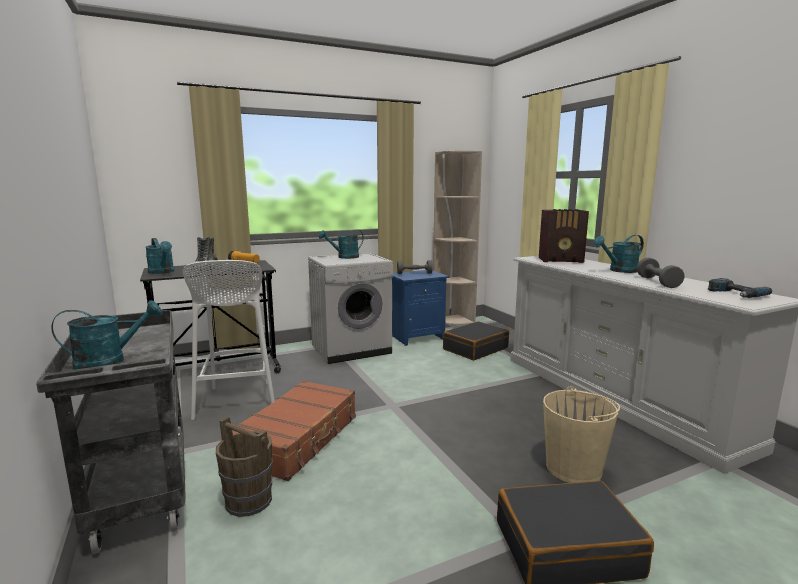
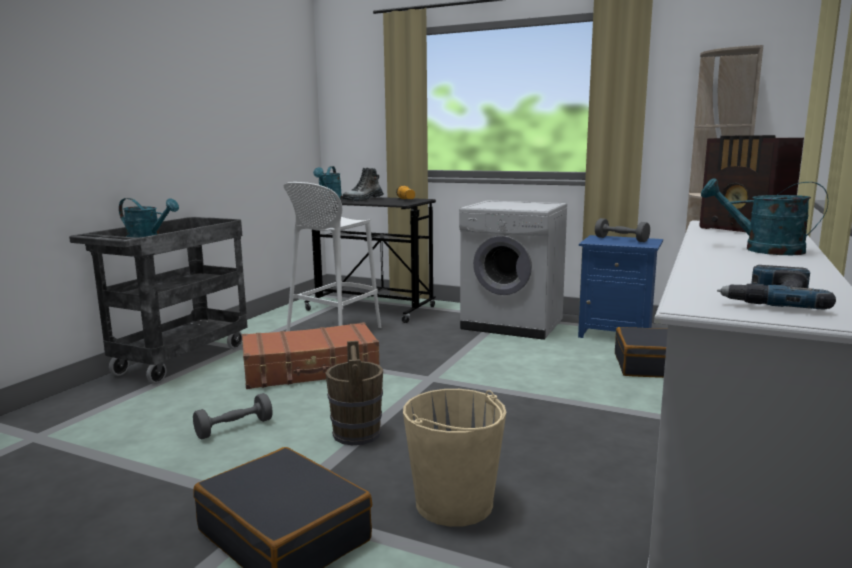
camera: 50 degrees right, 0 degrees up
brown bucket [216,417,273,517] -> brown bucket moved to [325,341,383,445]
turquoise watering can [319,229,364,259] -> none
grey dumbbell [637,258,685,288] -> grey dumbbell moved to [193,393,273,440]

